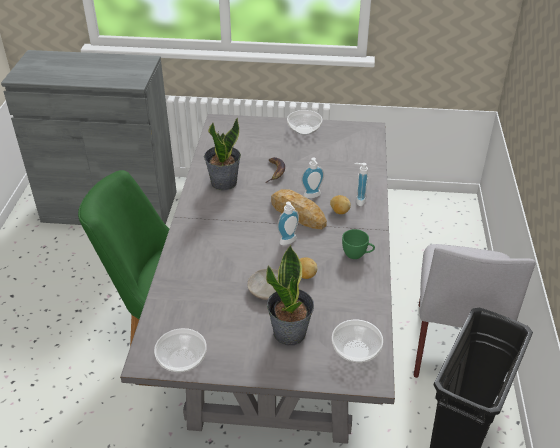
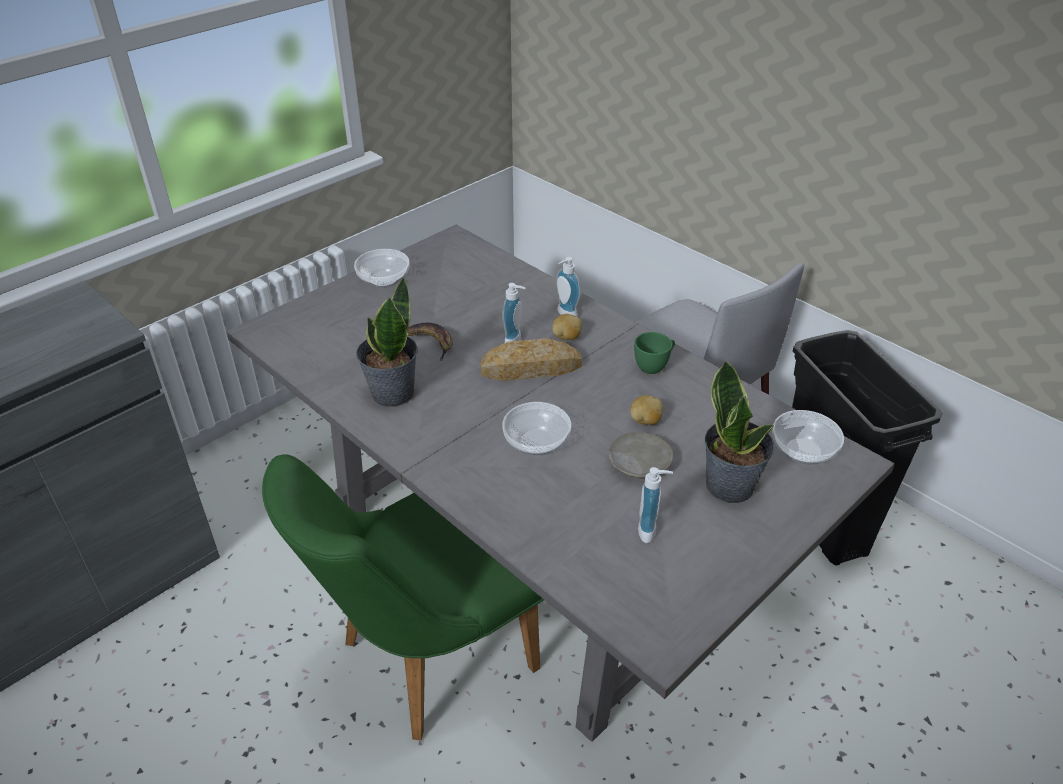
camera: 50 degrees left, 0 degrees up
bowl [154,328,207,373] -> bowl moved to [502,402,571,455]
soap dispenser [277,202,299,245] -> soap dispenser moved to [638,467,673,543]

